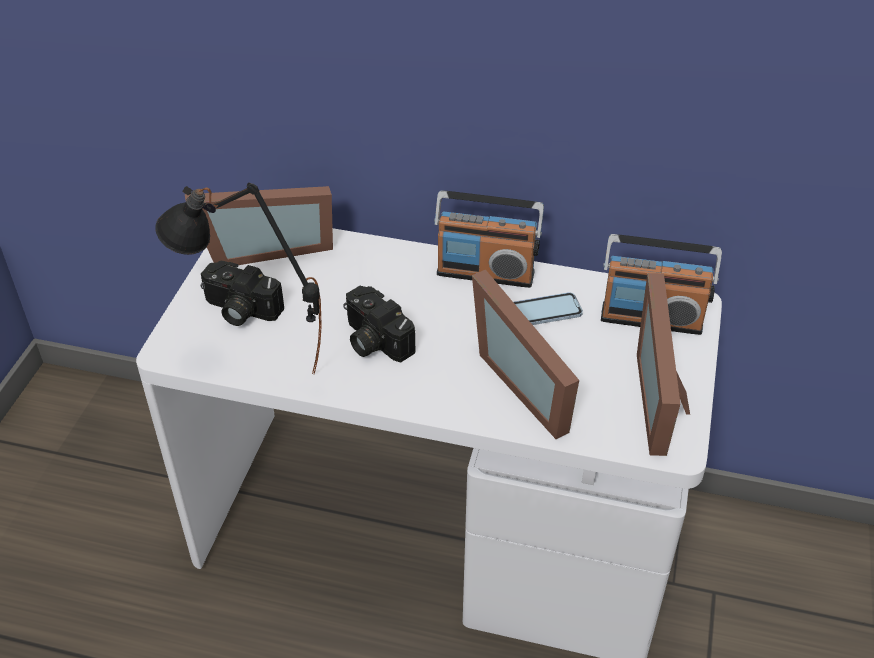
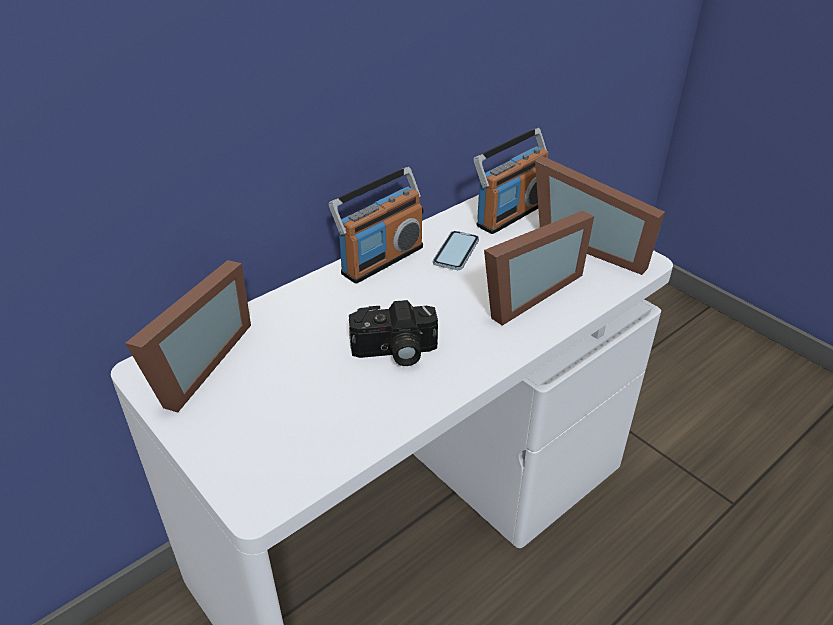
camera: 55 degrees left, 5 degrees down
black table lamp [155,182,322,374] -> none
camera [201,261,284,326] -> none
picture frame [472,270,579,439] -> picture frame turned 45 degrees counterclockwise [484,211,594,326]

